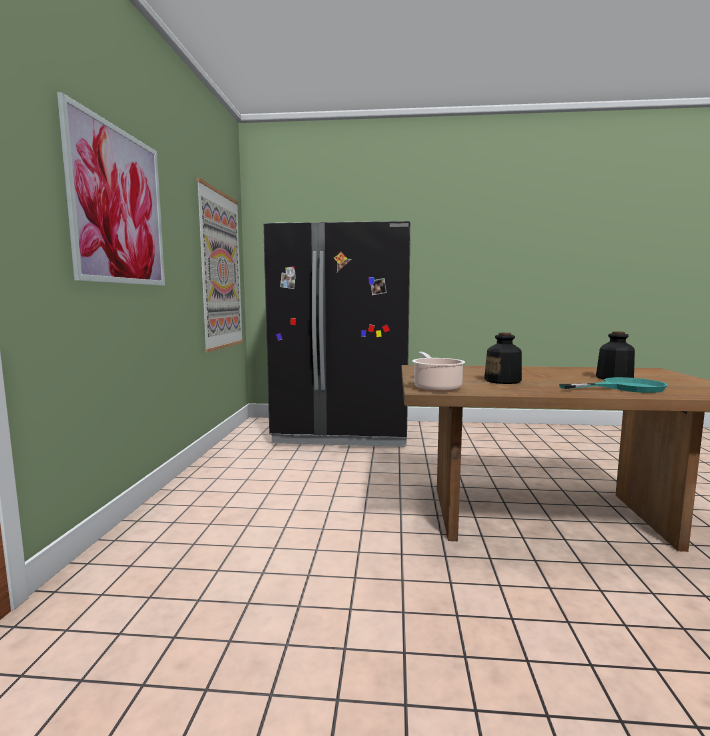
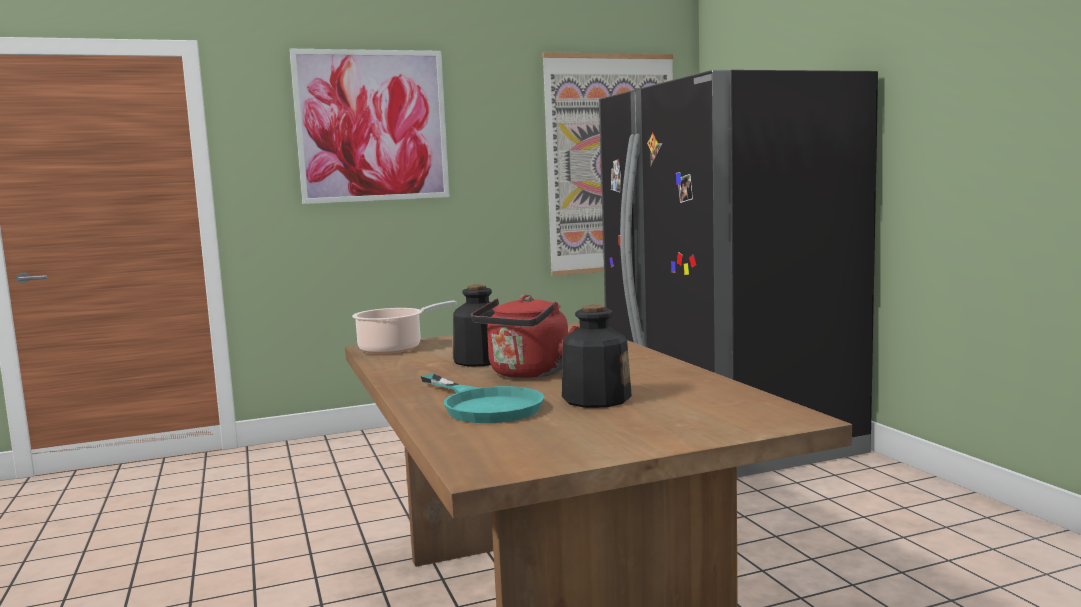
camera: 65 degrees right, 0 degrees up
none -> red kettle [471,295,579,378]

